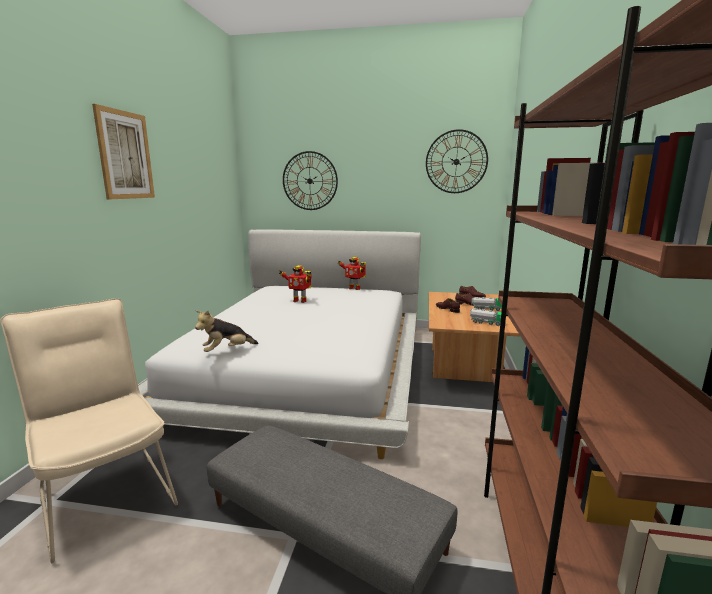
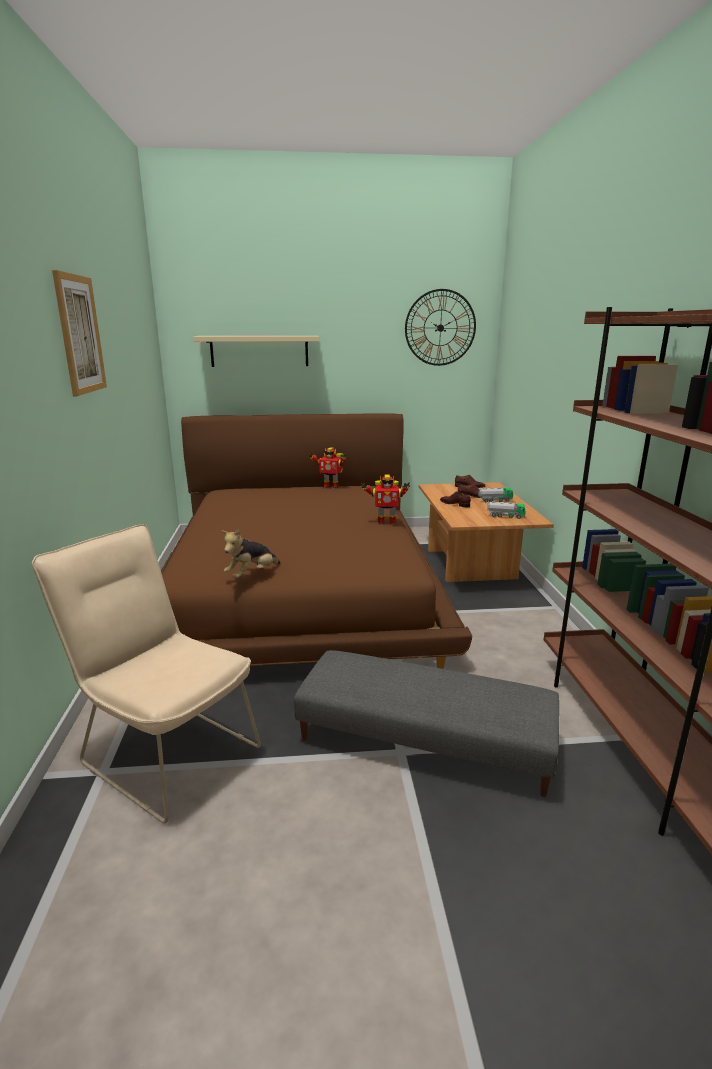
camera: 15 degrees left, 5 degrees up
white bed [138,229,421,459] -> brown bed [161,413,472,669]
toy robot [279,265,312,303] -> toy robot moved to [361,475,410,524]
wall clock [283,151,338,210] -> beige shelf [193,336,320,367]

